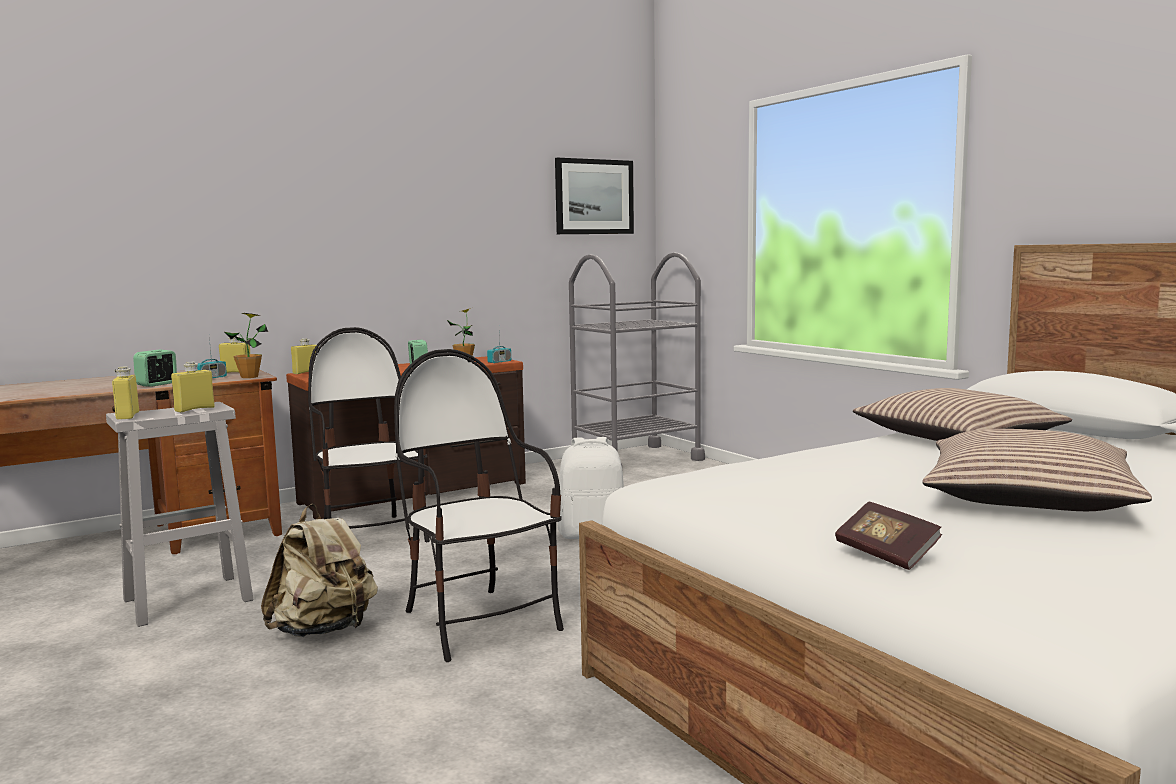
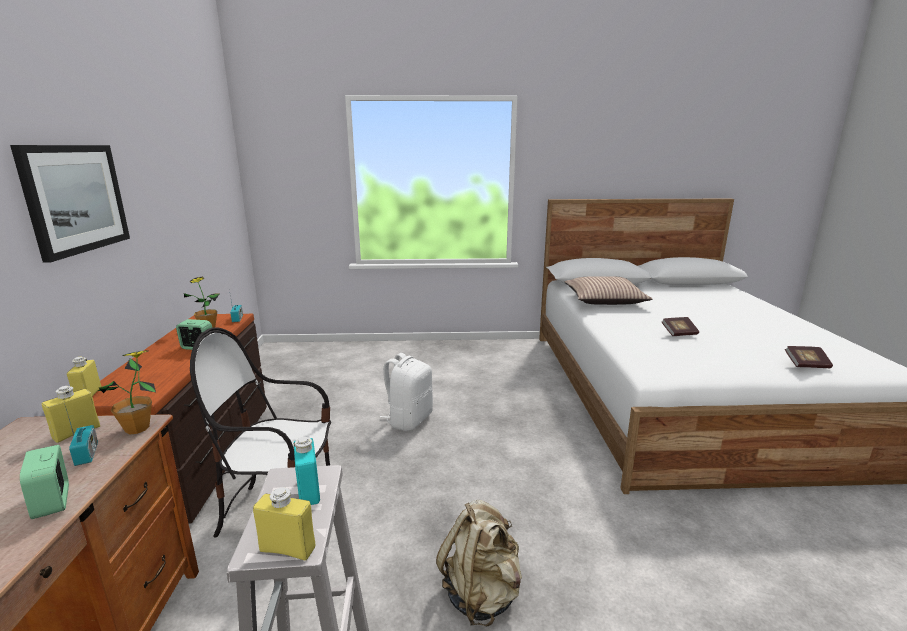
camera: 60 degrees left, 10 degrees up
yellow bottle [171,362,215,413] -> turquoise bottle [294,437,320,505]
chair [394,349,564,662] -> none
picture [555,158,634,234] -> picture moved to [10,145,130,263]
grey cart [569,252,705,465] -> none
pillow [922,429,1152,511] -> none
none -> book [661,317,699,336]

